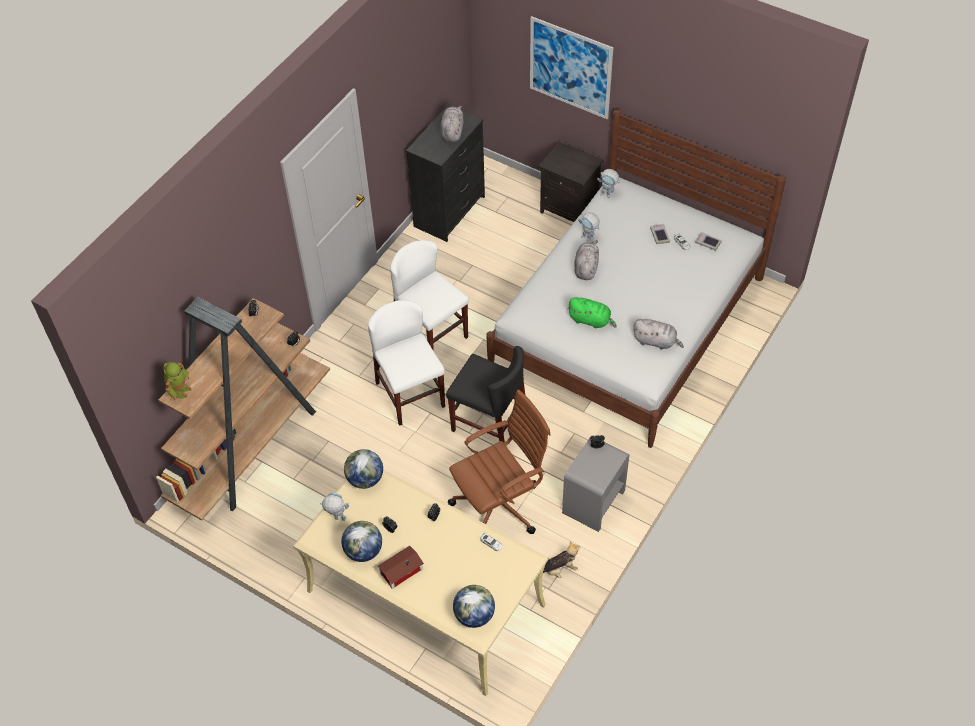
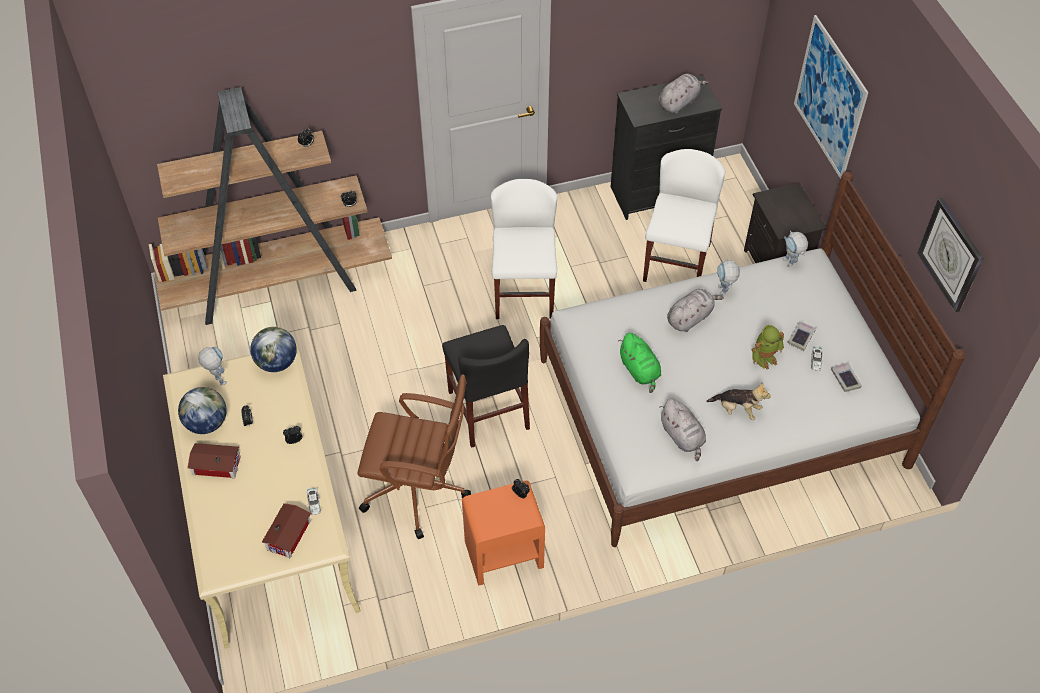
camera: 40 degrees right, 0 degrees up
toy robot [163,362,192,400] -> toy robot moved to [752,325,784,369]
white chair [368,300,445,426] -> white chair moved to [643,149,725,282]
globe [453,585,495,628] -> none
plush toy [543,541,580,578] -> plush toy moved to [706,382,771,420]
grey nightstand [562,436,629,532] -> orange nightstand [462,481,545,586]
none -> toy house [262,503,311,558]
none -> wall clock [918,198,983,312]

